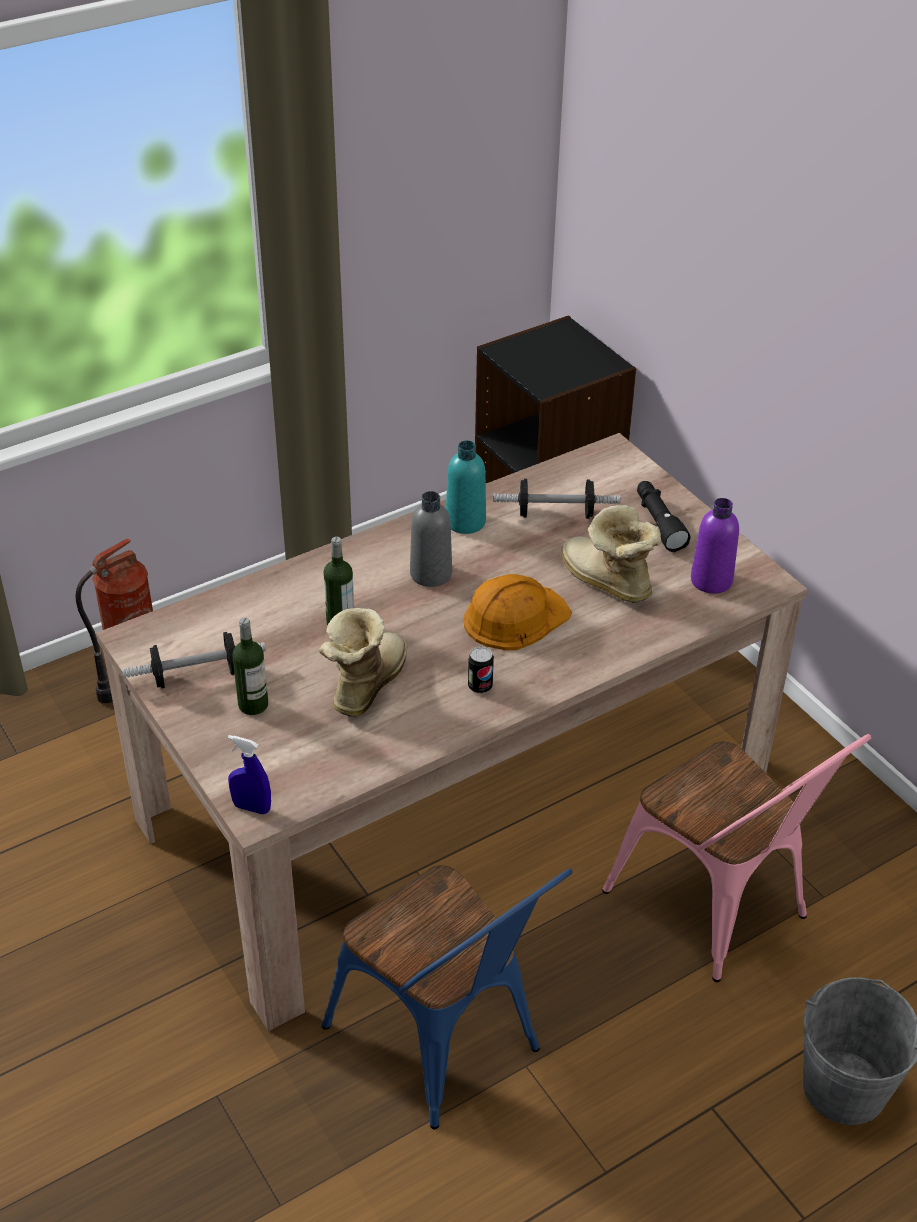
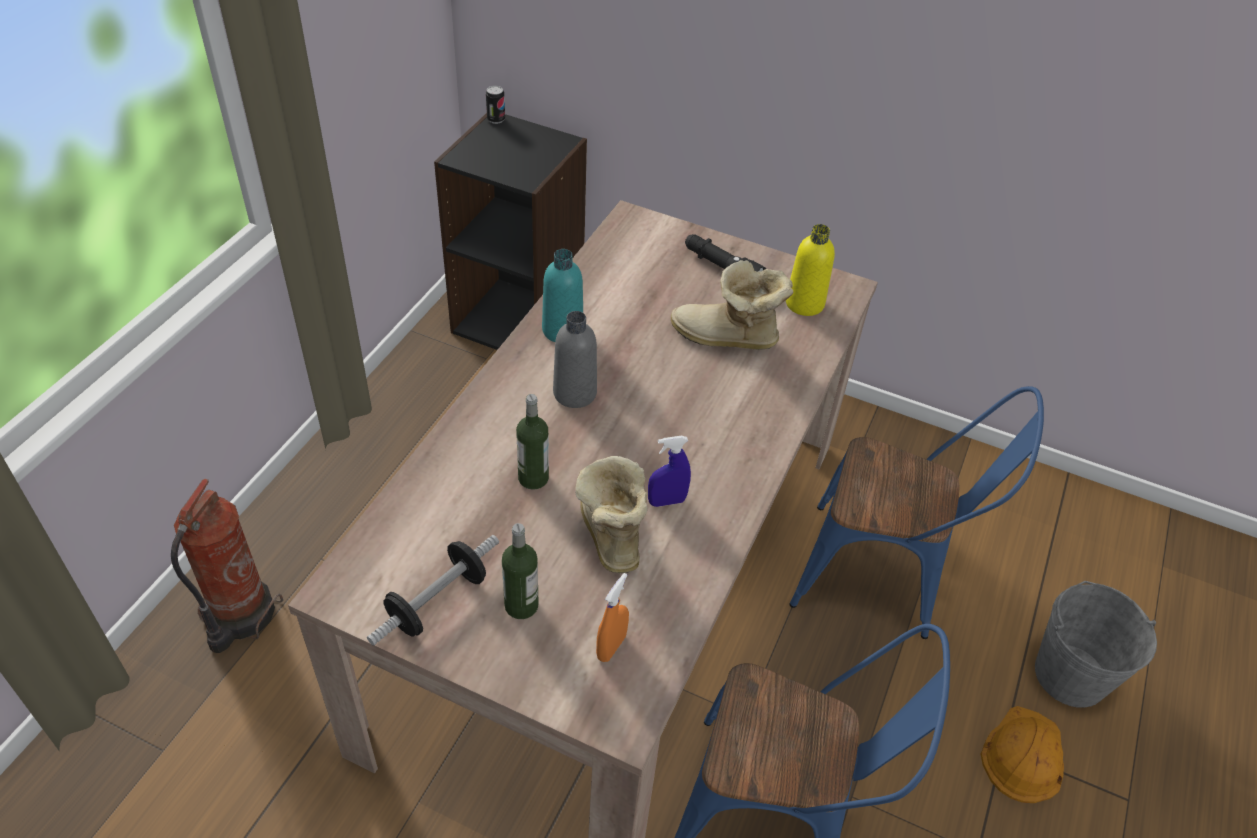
camera: 35 degrees left, 5 degrees up
blue spray bottle [228,735,271,815] -> blue spray bottle moved to [648,436,691,507]
orange hard hat [464,574,572,650] -> orange hard hat moved to [981,706,1064,803]
can [468,646,494,694] -> can moved to [486,86,505,124]
dumbbell [493,479,621,519] -> none
pink chair [602,734,872,982] -> blue chair [789,386,1044,639]
purple bottle [691,498,739,594] -> yellow bottle [786,224,835,316]
none -> orange spray bottle [596,573,629,662]

